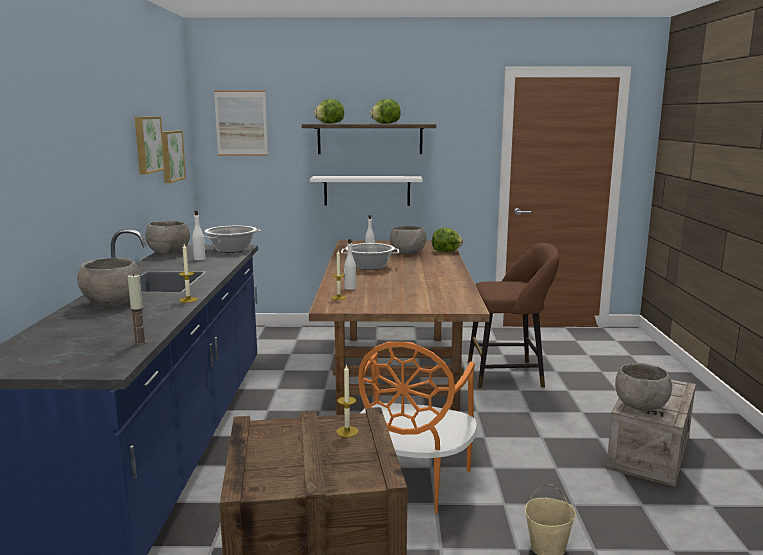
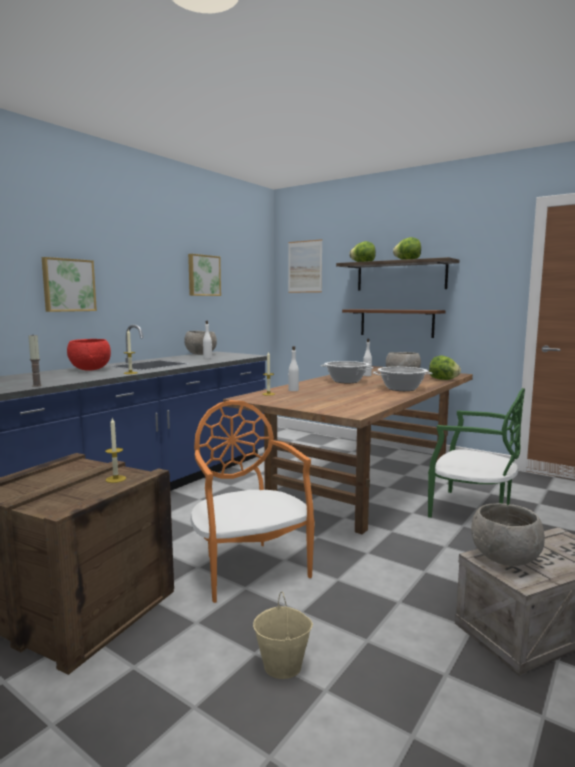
camera: 35 degrees right, 5 degrees down
grey bowl [77,257,140,306] -> red bowl [67,339,111,371]
picture [162,131,186,183] -> picture moved to [42,257,97,312]
cooking pot [203,226,261,253] -> cooking pot moved to [373,367,433,391]
white shelf [310,176,423,206] -> brown shelf [342,309,446,338]
orange chair [358,342,477,514] -> orange chair turned 105 degrees clockwise [190,400,315,603]
brown stool [468,243,560,388] -> green chair [428,388,525,518]

